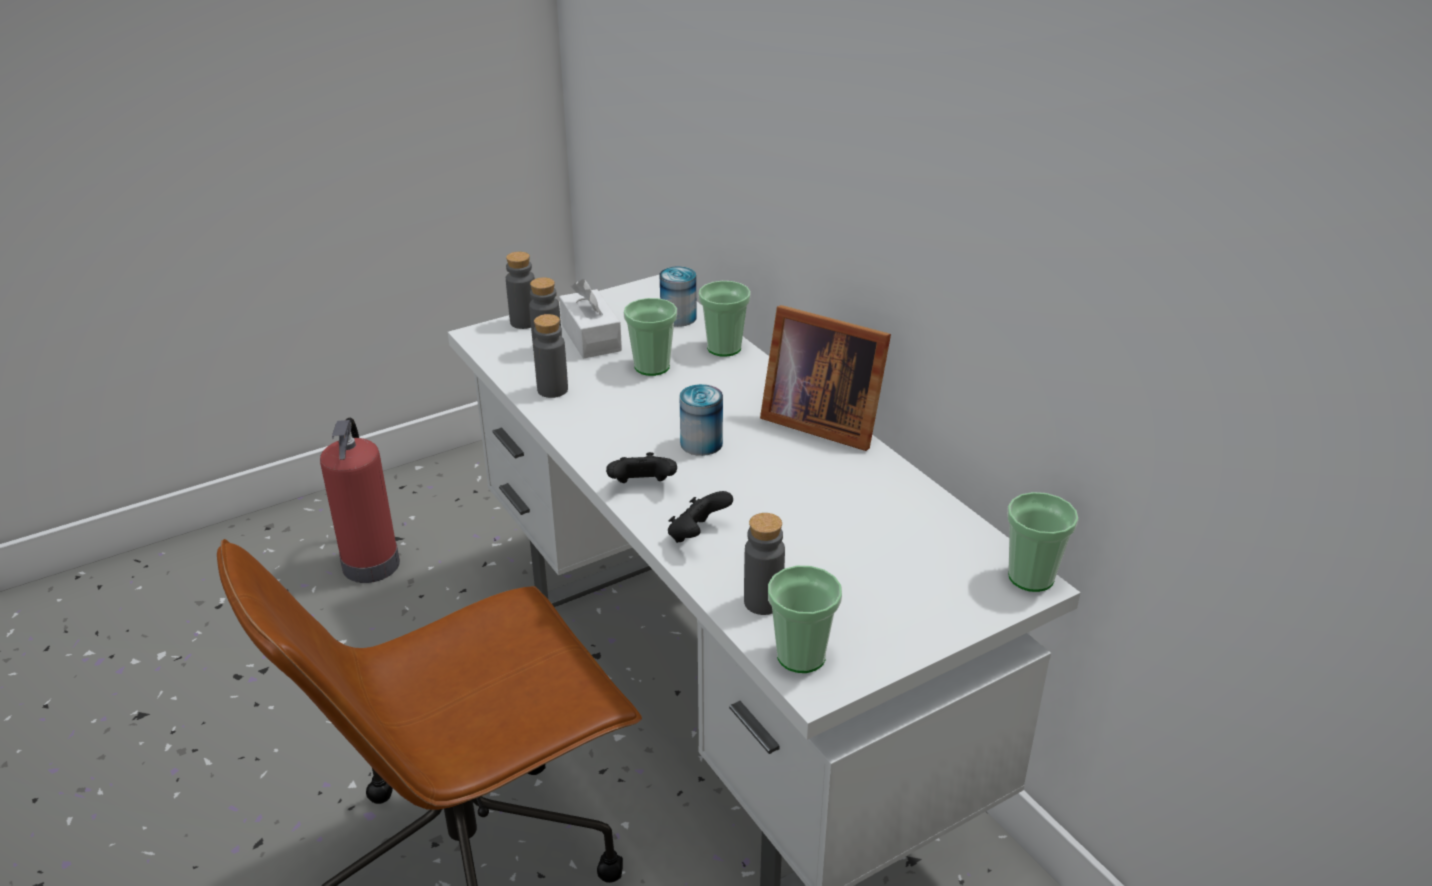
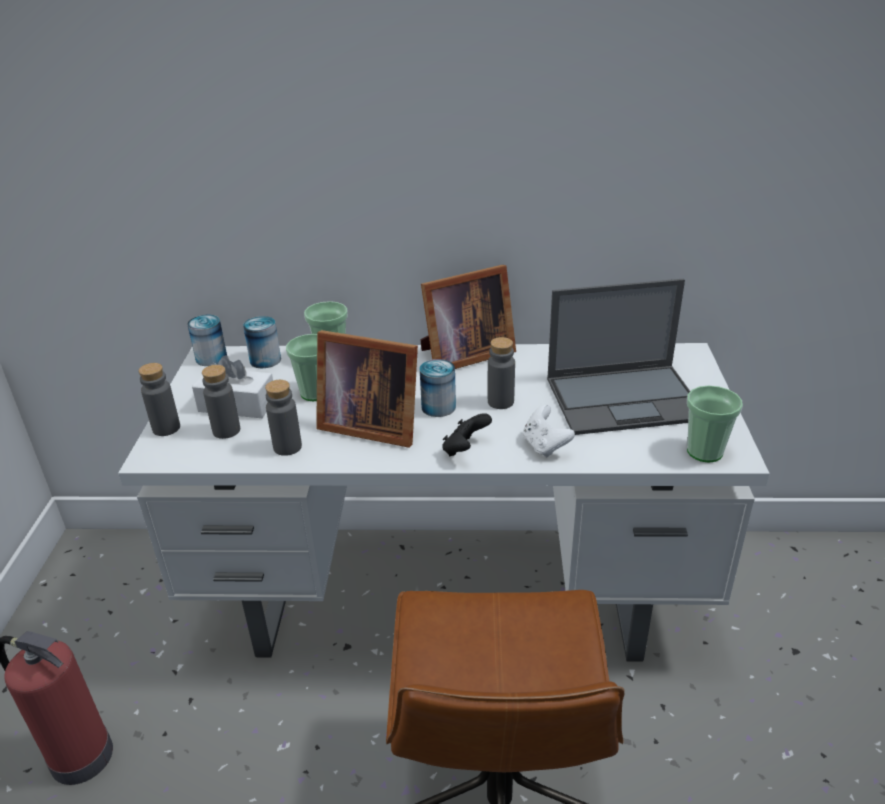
camera: 55 degrees left, 0 degrees up
black game controller [668,491,733,543] -> white game controller [523,405,575,458]
grey bottle [744,513,785,615] -> grey bottle moved to [488,337,515,409]
cup [1007,492,1078,592] -> none
none -> can [187,315,227,366]
none -> picture frame [316,330,418,448]
none -> laptop [547,279,690,435]

